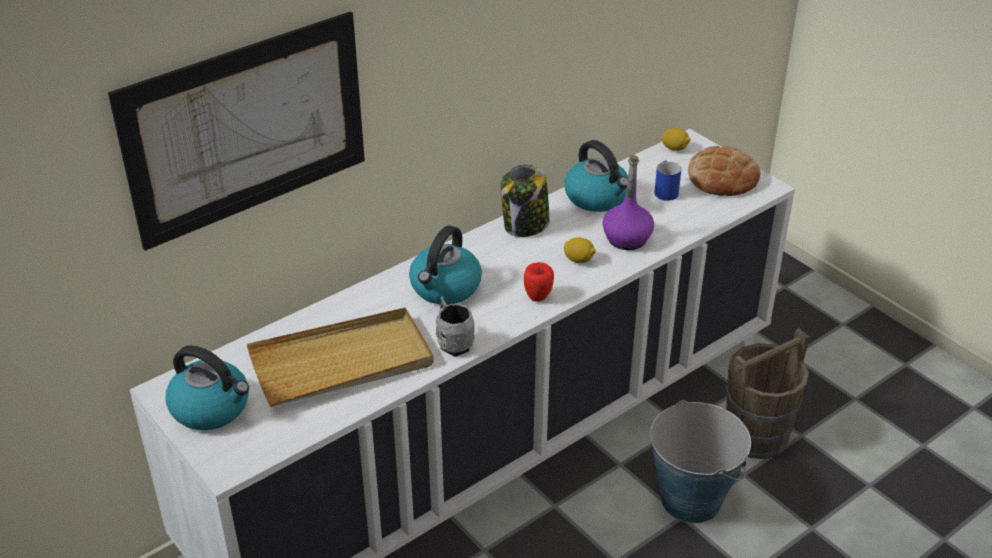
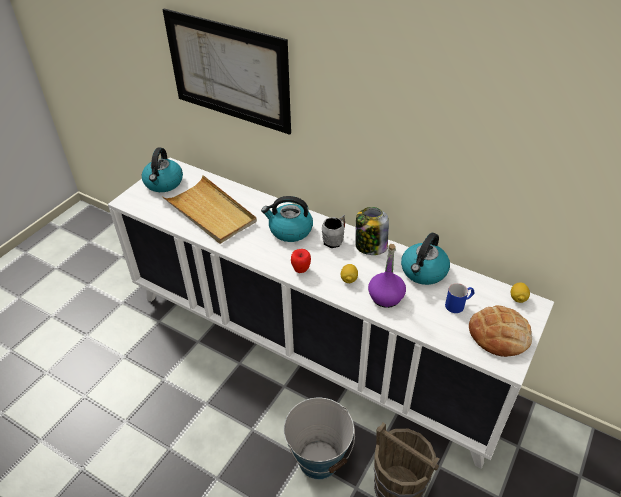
camera: 70 degrees right, 5 degrees up
grey mug [436,297,475,357] -> grey mug moved to [322,214,345,248]

